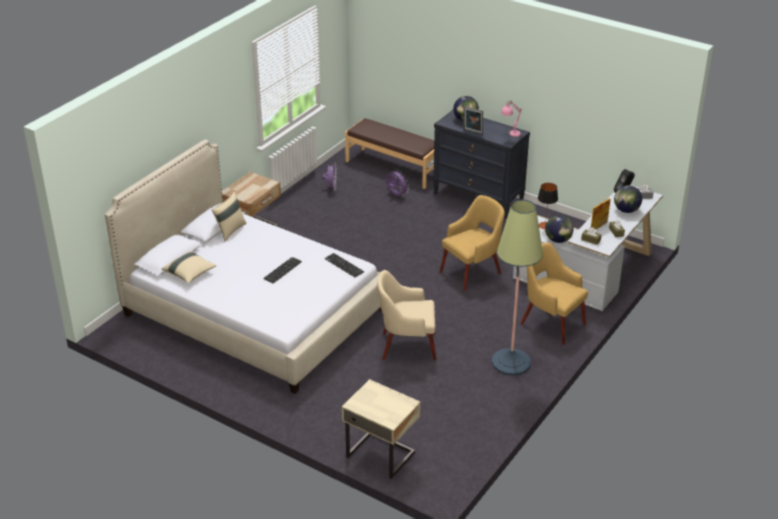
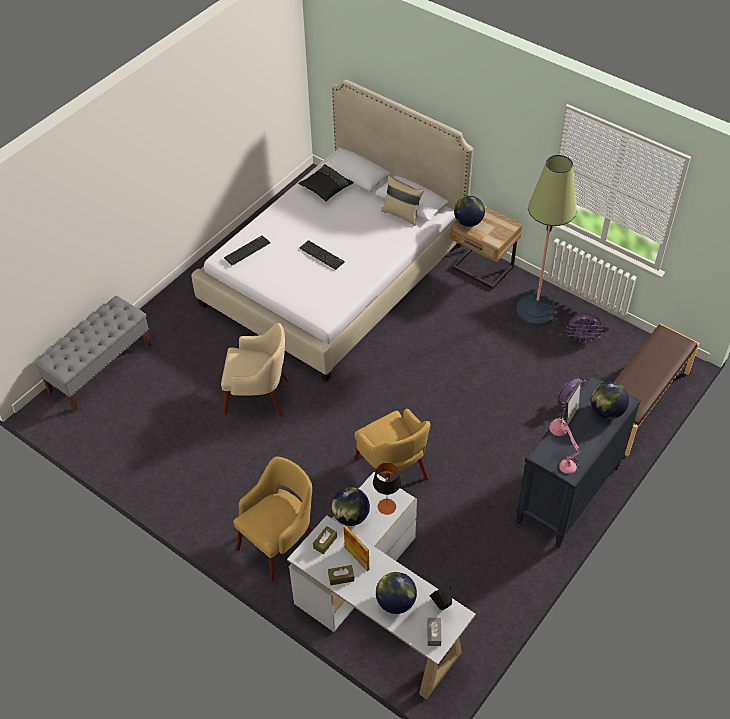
camera: 95 degrees right, 15 degrees up
beige pillow [162,251,217,283] -> black pillow [298,164,354,202]
keyboard [325,253,364,277] -> keyboard moved to [224,235,270,265]
beige nightstand [342,379,420,479] -> grey bench [34,296,152,411]
beige armchair [377,270,436,361] -> beige armchair turned 90 degrees clockwise [221,323,288,416]
floor lamp [492,200,543,375] -> floor lamp moved to [516,155,577,326]
none -> globe [454,196,485,227]

